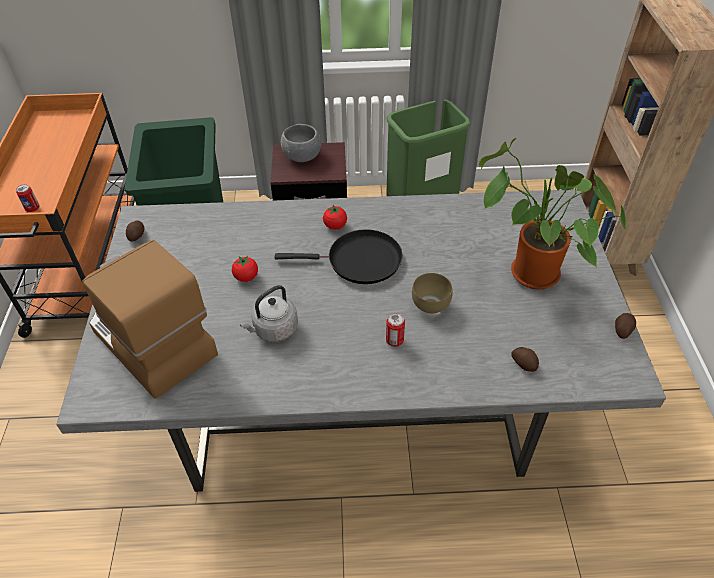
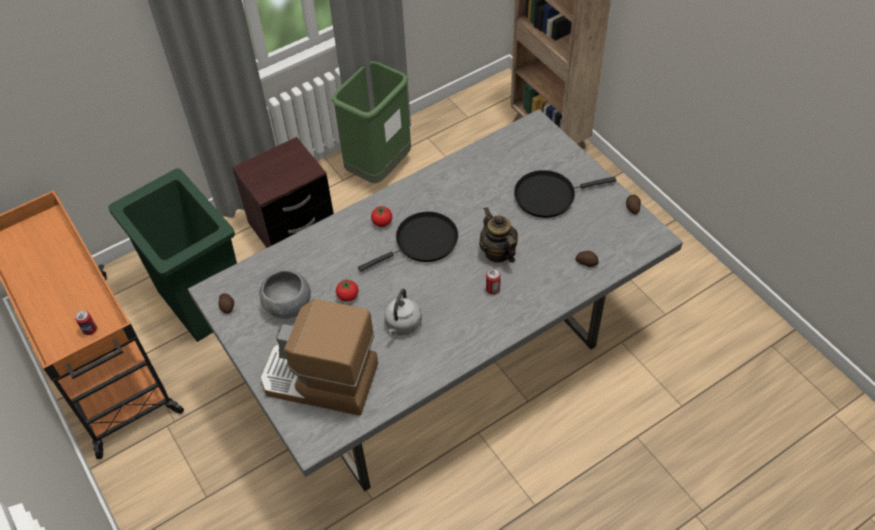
camera: 30 degrees left, 5 degrees up
grey bowl [281,124,322,162] -> grey bowl moved to [259,270,311,319]
brown bowl [412,273,453,313] -> teapot [479,207,518,263]
potted plant [479,138,626,290] -> black frying pan [514,170,616,218]

